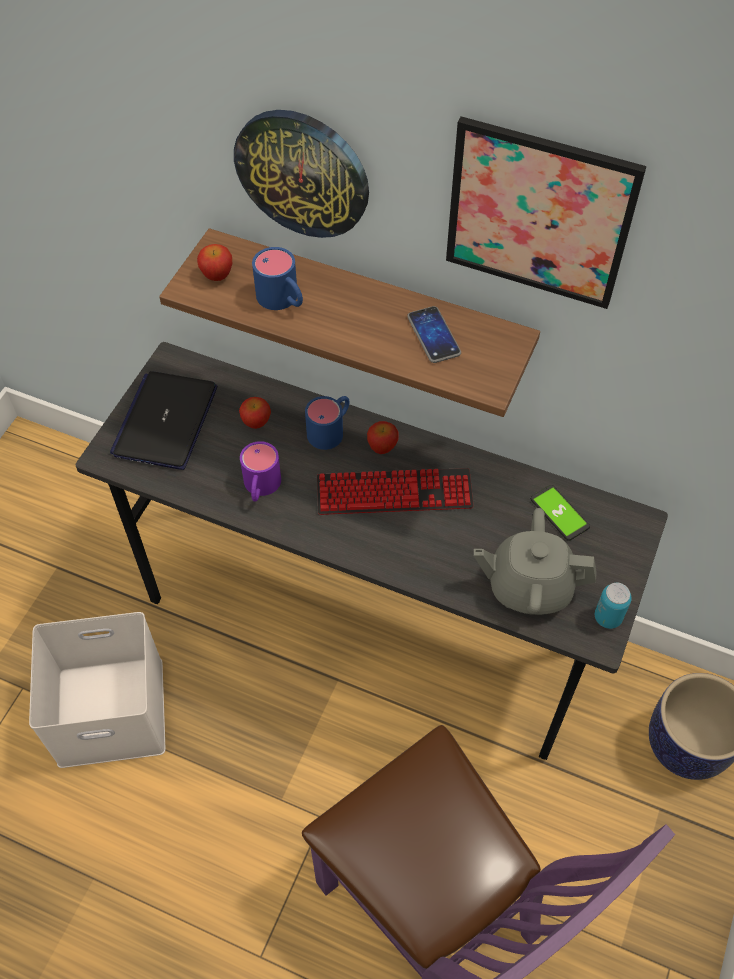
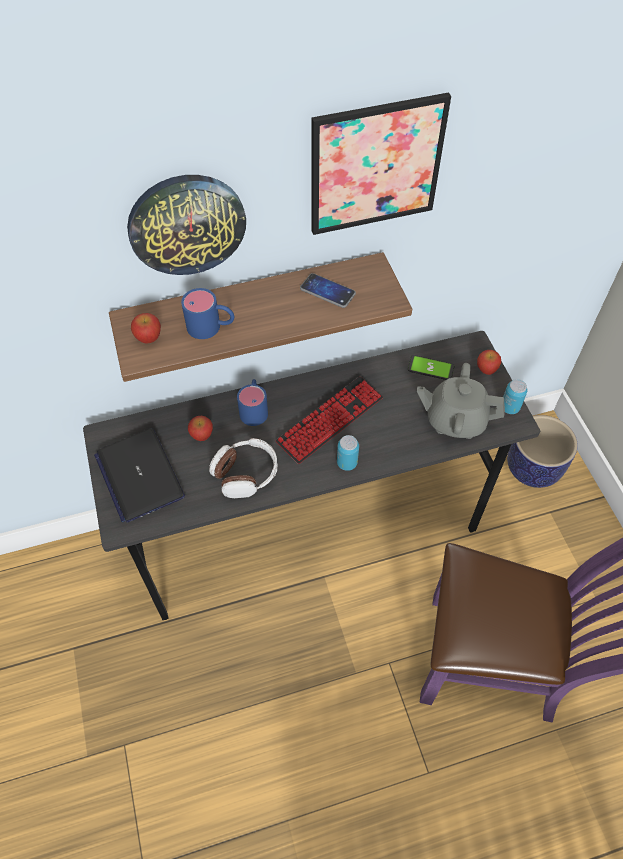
camera: 40 degrees left, 0 degrees up
white storage box [29,612,166,768] -> none
purple mug [240,441,281,502] -> headphones [209,438,277,498]
apple [367,421,399,454] -> apple moved to [477,350,501,375]
grey teapot [474,508,597,615] -> grey teapot turned 45 degrees clockwise [417,363,505,439]
none -> can [337,435,359,471]

